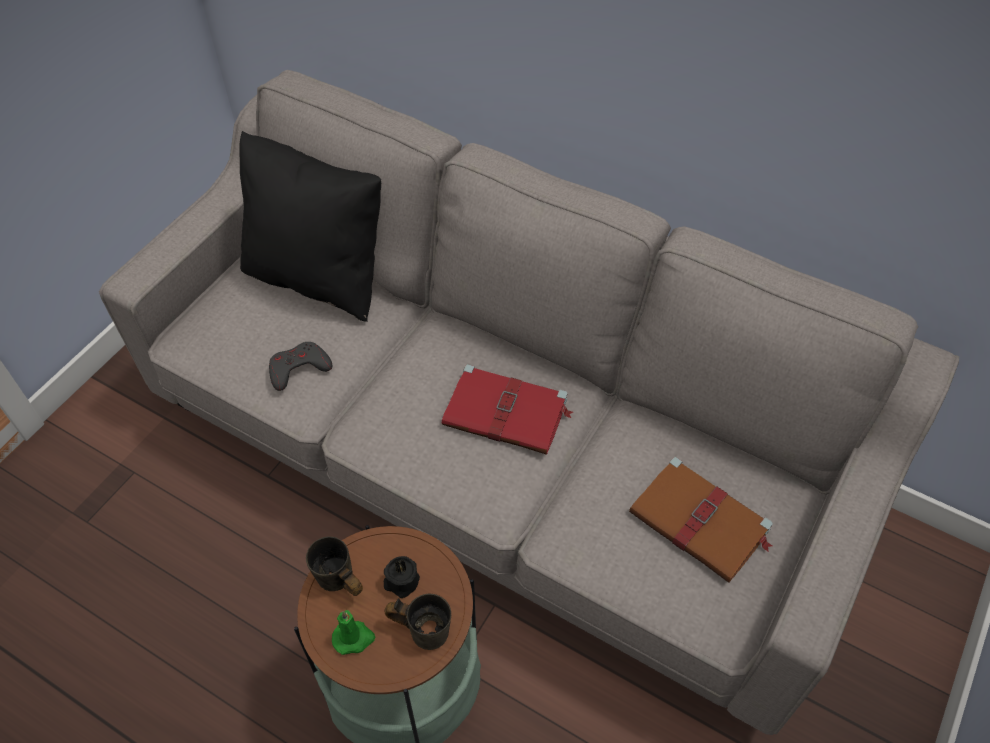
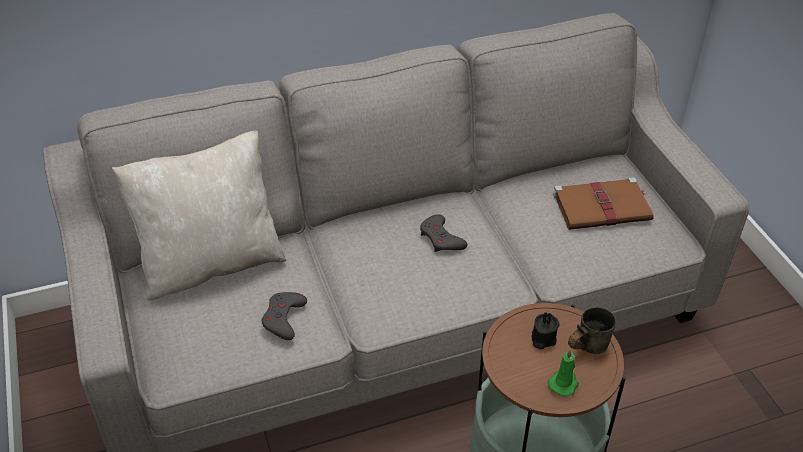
camera: 50 degrees left, 10 degrees down
black pillow [239,131,381,322] -> beige pillow [112,131,286,301]
grey mug [306,536,363,596] -> none
red book [442,364,573,455] -> grey game controller [420,214,467,252]

